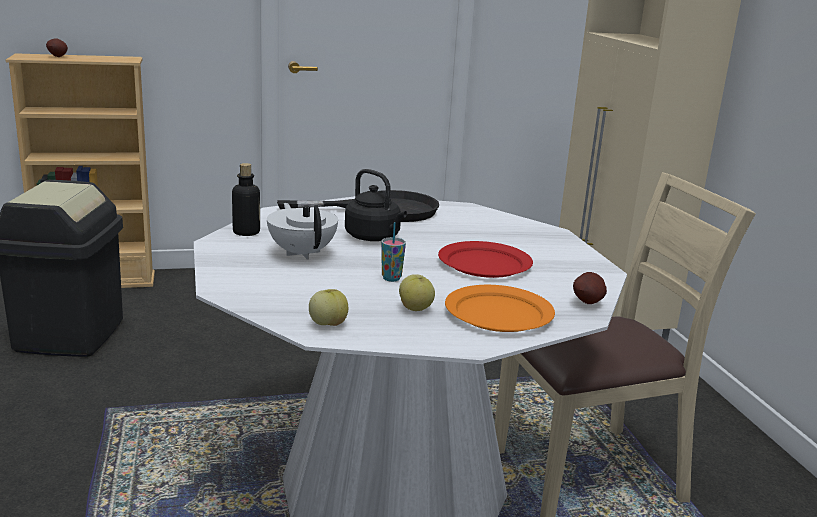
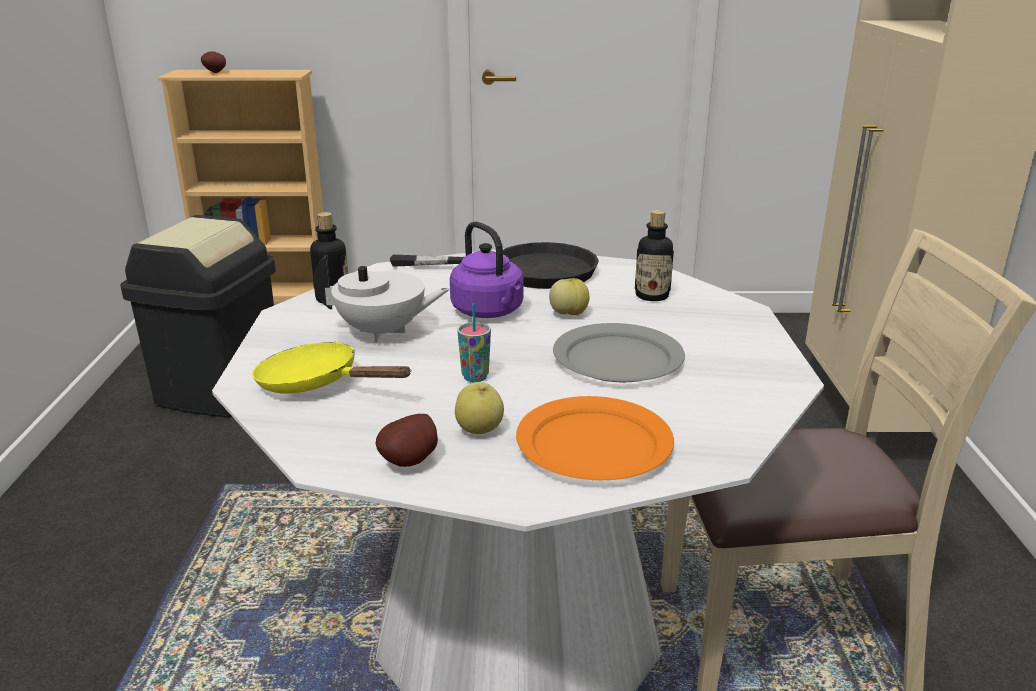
camera: 15 degrees right, 5 degrees up
white teapot [267,203,338,259] -> white teapot turned 105 degrees clockwise [313,255,450,342]
apple [309,289,348,326] -> apple moved to [549,278,590,315]
black kettle [345,169,407,241] -> purple kettle [450,222,524,318]
red plate [438,241,533,278] -> grey plate [553,323,685,382]
potato [573,272,607,304] -> potato moved to [376,414,438,467]
none -> yellow frying pan [252,341,412,394]
none -> bottle [635,210,674,301]

